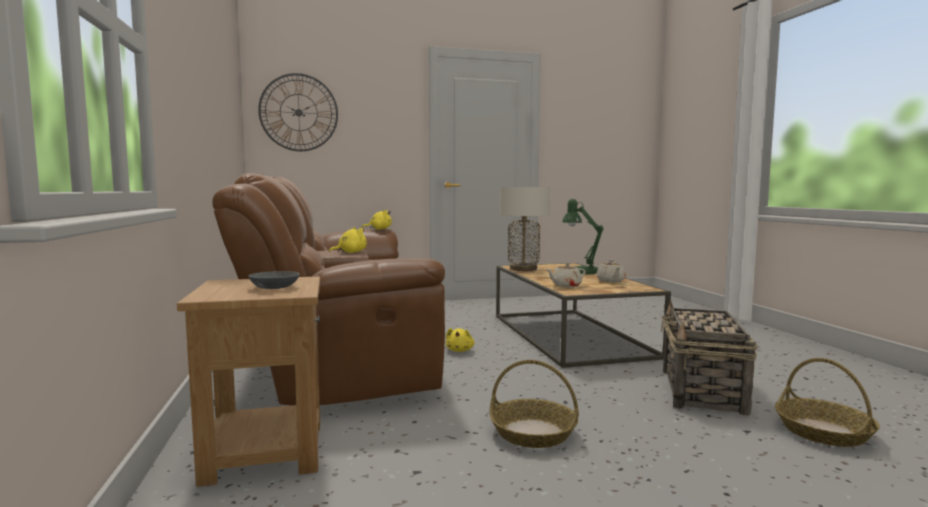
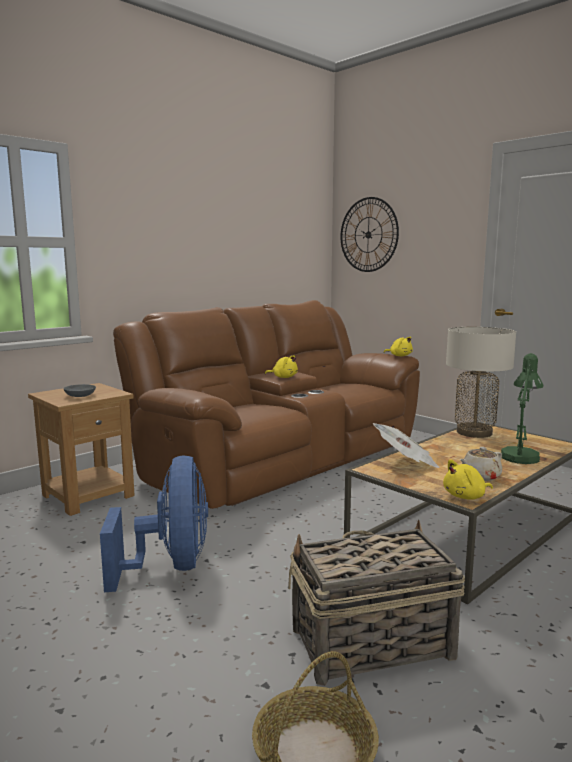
camera: 60 degrees right, 5 degrees up
yellow plush toy [446,328,474,352] -> yellow plush toy moved to [443,459,493,500]
basket [490,360,579,448] -> blue fan [100,456,208,592]
beige teapot [546,263,586,287] -> newspaper [373,423,440,468]

